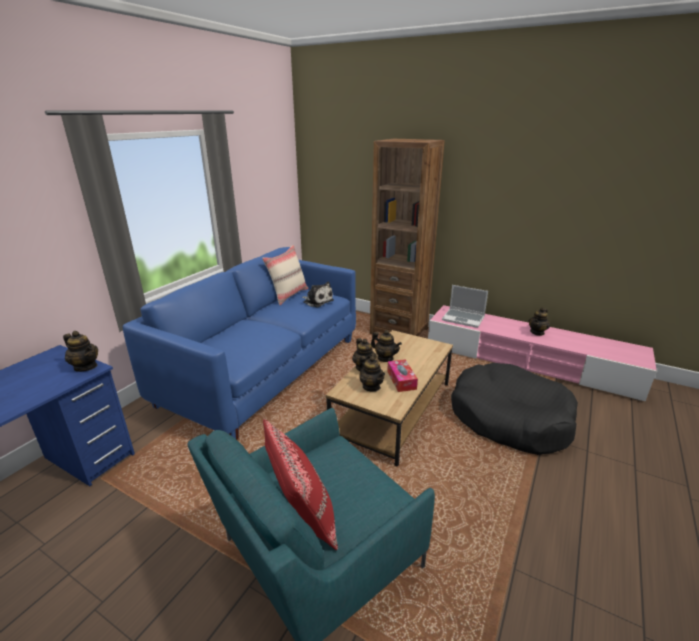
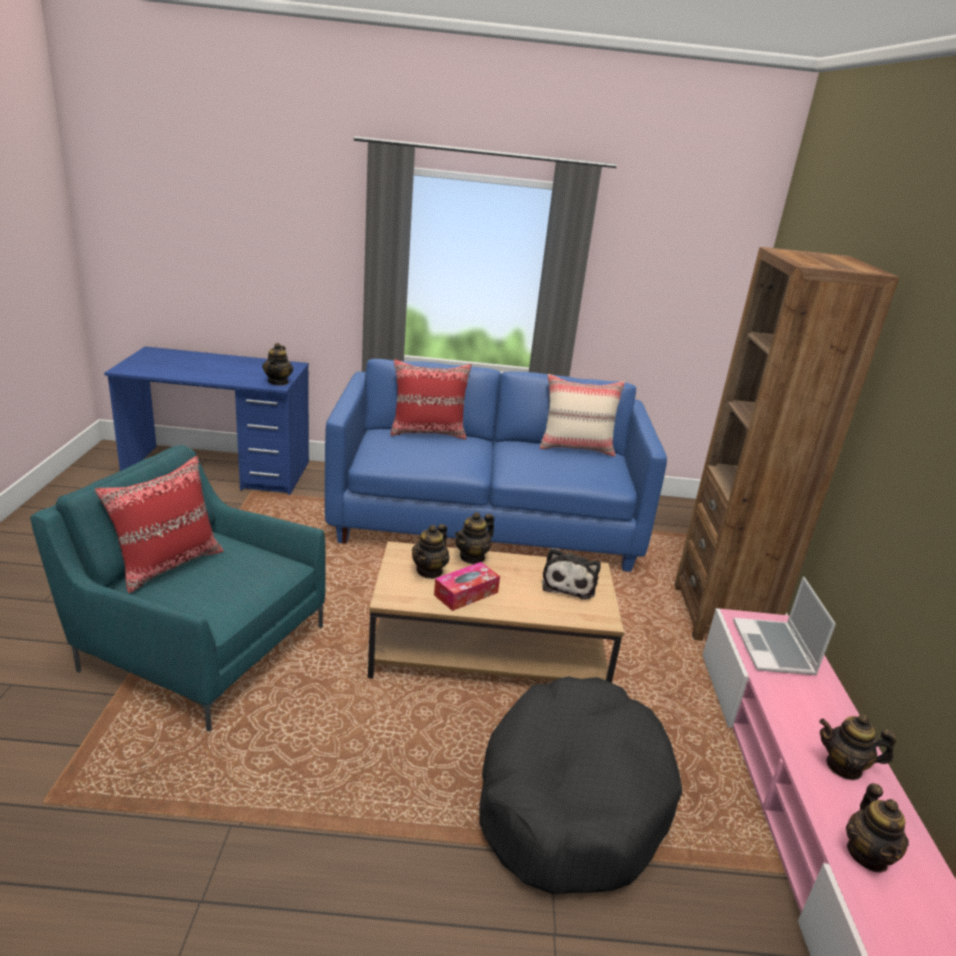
camera: 60 degrees right, 0 degrees up
plush toy [302,281,334,307] -> plush toy moved to [542,548,601,600]
teapot [371,330,402,362] -> teapot moved to [846,783,909,872]
none -> red pillow [390,359,472,439]

